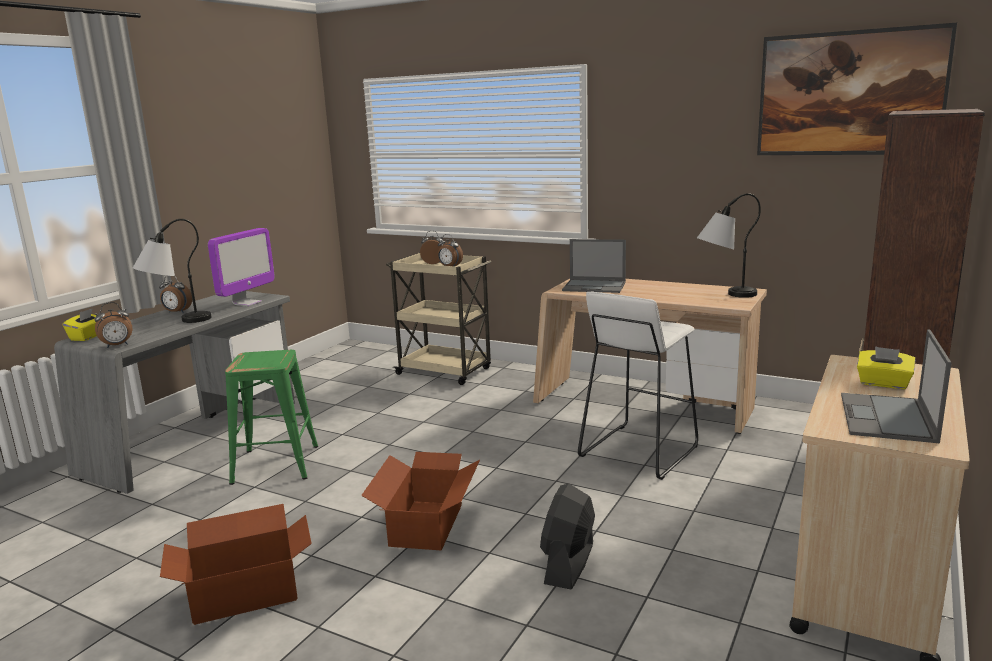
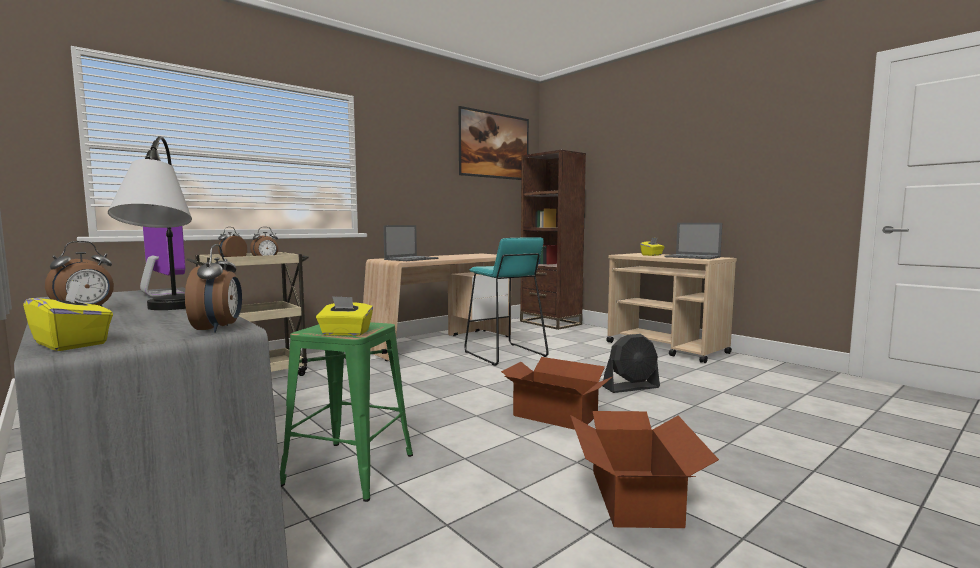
camera: 70 degrees left, 10 degrees down
black fan [540,483,595,590] -> black fan turned 60 degrees counterclockwise [603,334,660,393]
white stool [578,291,698,480] -> turquoise stool [465,237,549,366]
table lamp [697,193,761,298] -> none
none -> yellow tissue box [316,296,373,336]

